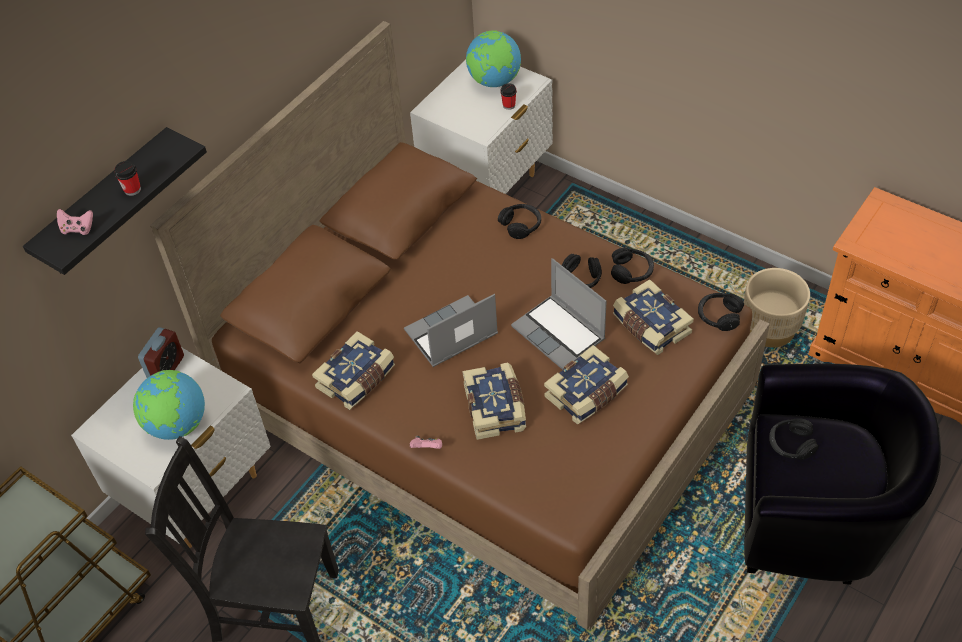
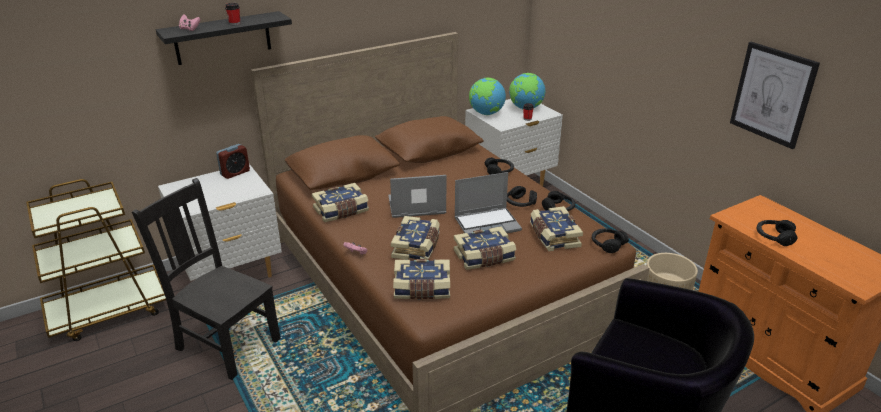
camera: 20 degrees right, 20 degrees down
globe [133,370,205,440] -> globe moved to [469,78,506,115]
laptop [511,258,607,370] -> laptop turned 90 degrees counterclockwise [455,172,522,233]
black headphones [769,418,819,460] -> black headphones moved to [756,220,797,246]
none -> book [393,259,450,299]
none -> picture [730,42,820,149]

